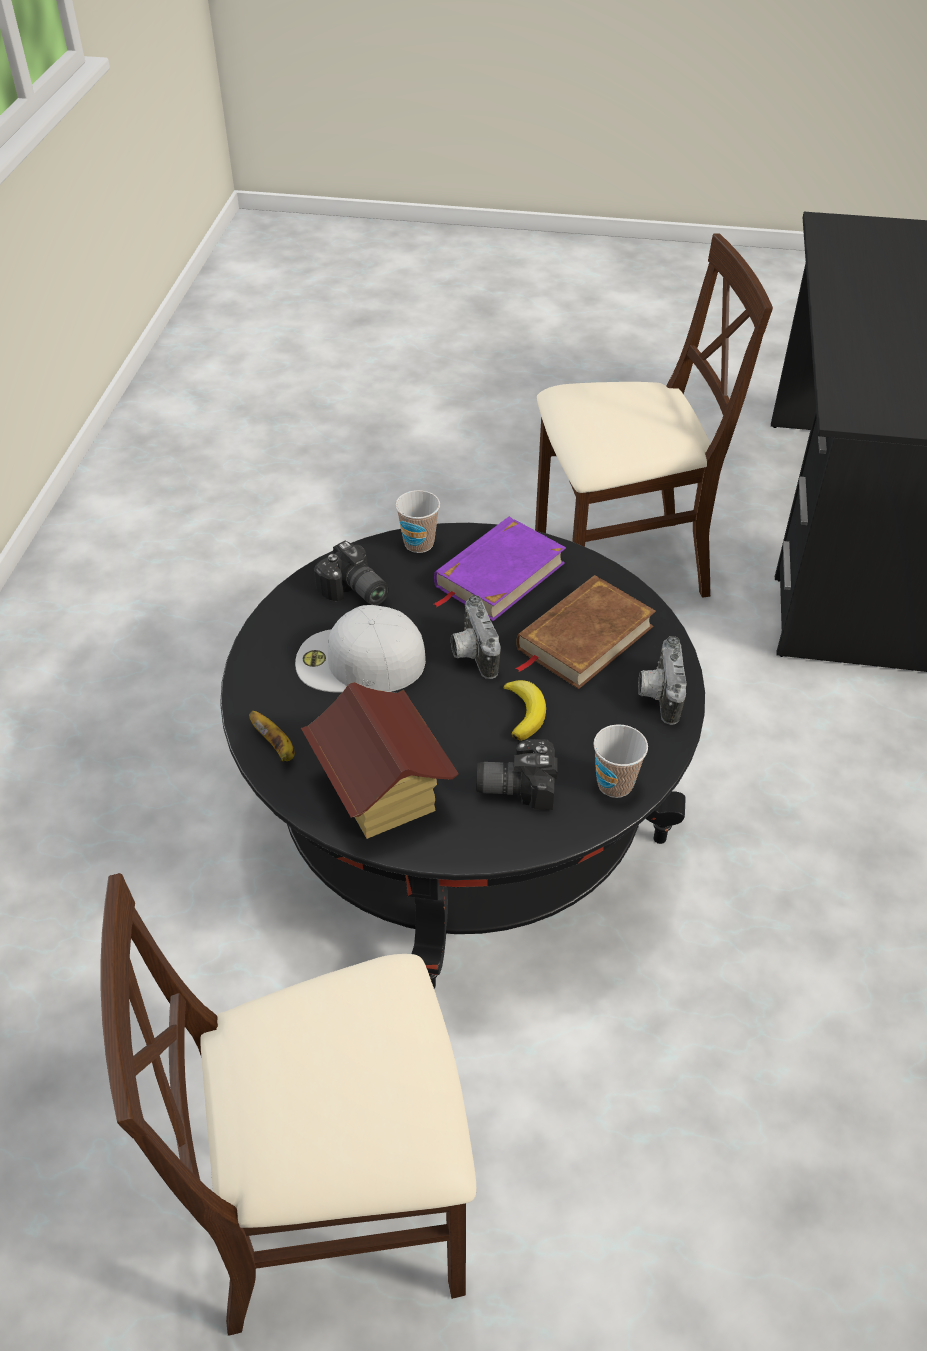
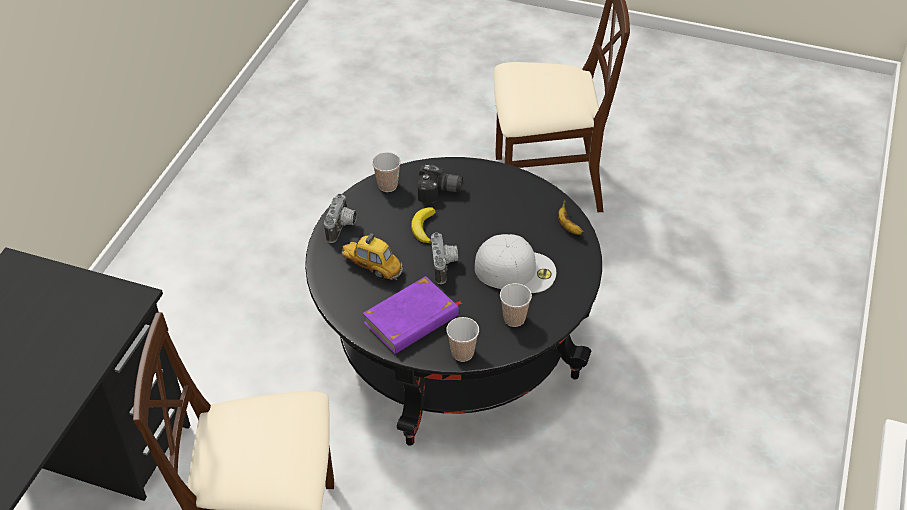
camera: 170 degrees left, 0 degrees up
toy house [301,682,459,839] -> none
camera [314,540,389,605] -> cup [500,283,532,327]
brown book [515,575,656,689] -> toy car [341,233,403,280]

